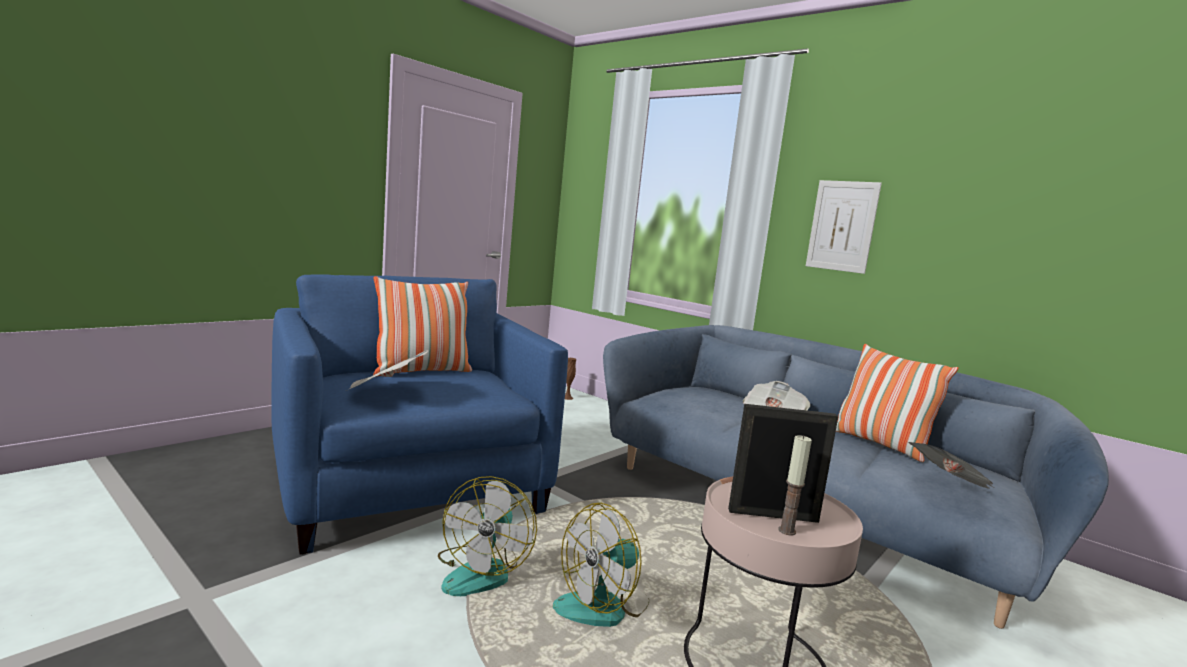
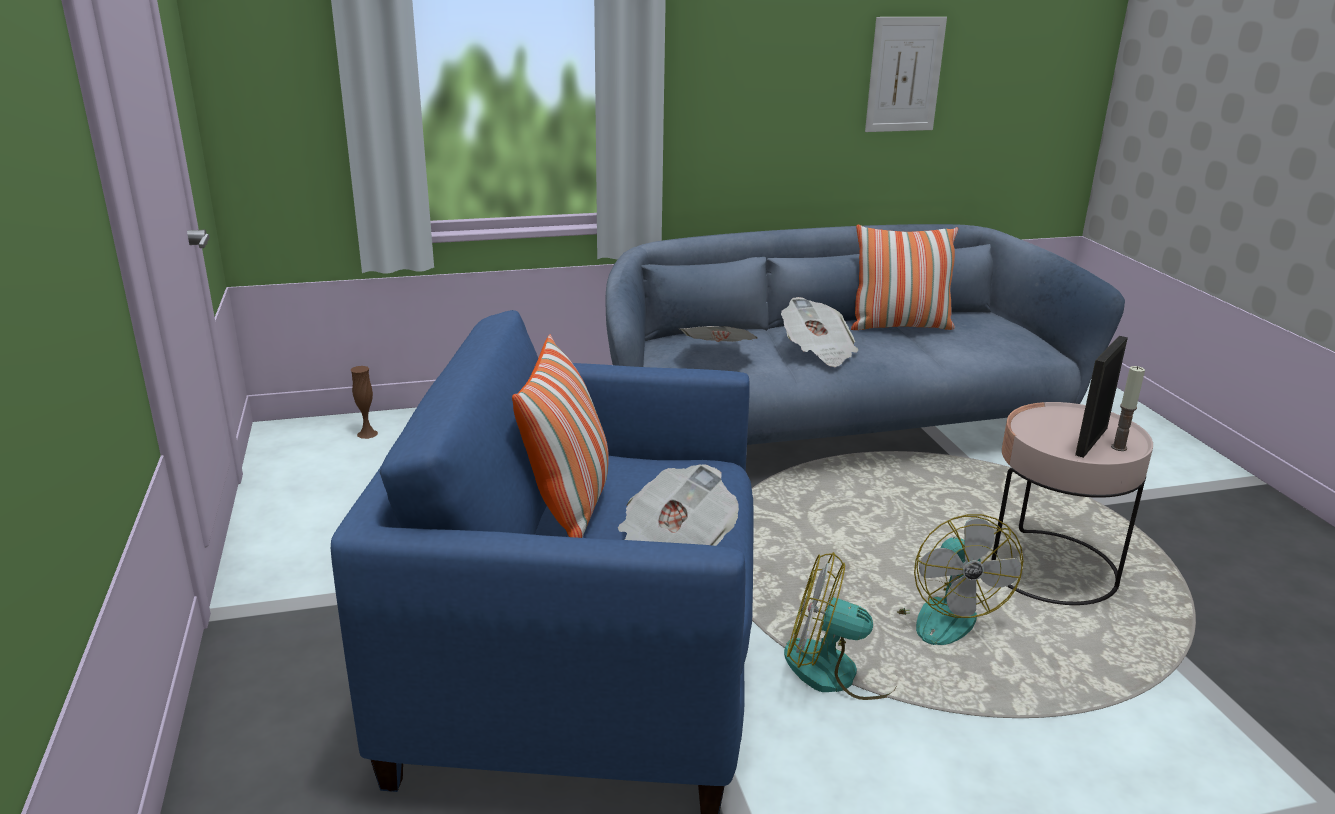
camera: 55 degrees left, 15 degrees up
fan [438,476,537,596] -> fan turned 150 degrees clockwise [784,552,897,700]
picture [806,180,882,274] -> picture moved to [865,17,947,132]
newspaper [908,442,993,489] -> newspaper moved to [680,326,758,342]

